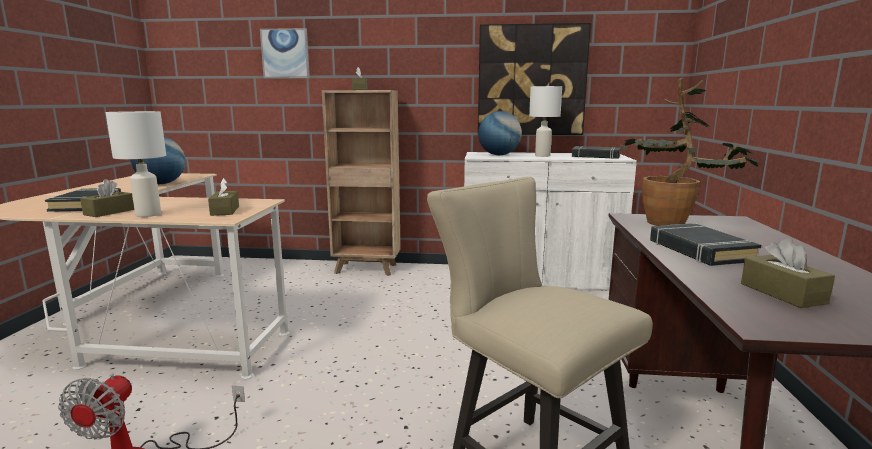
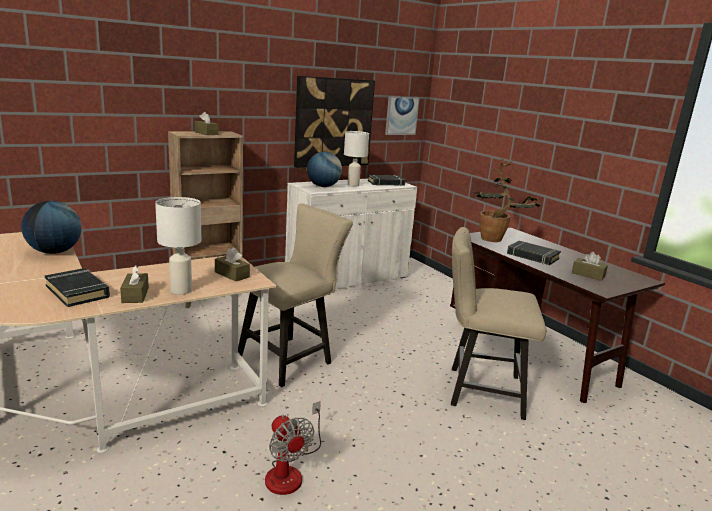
camera: 40 degrees left, 5 degrees up
picture [260,28,310,79] -> picture moved to [385,96,419,135]
none -> beige chair [238,203,353,387]

